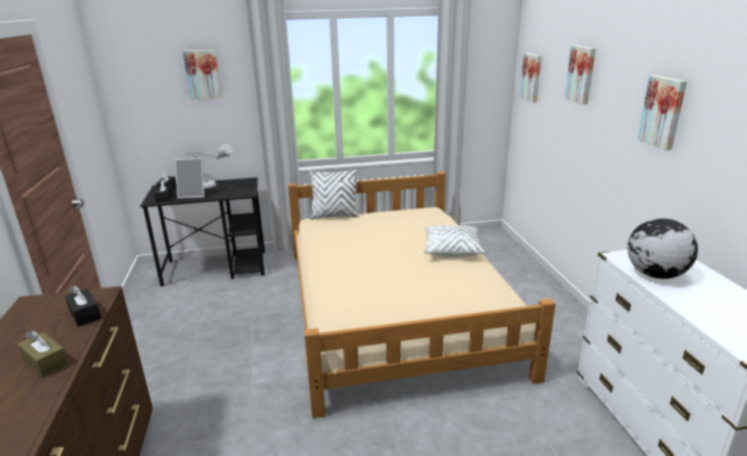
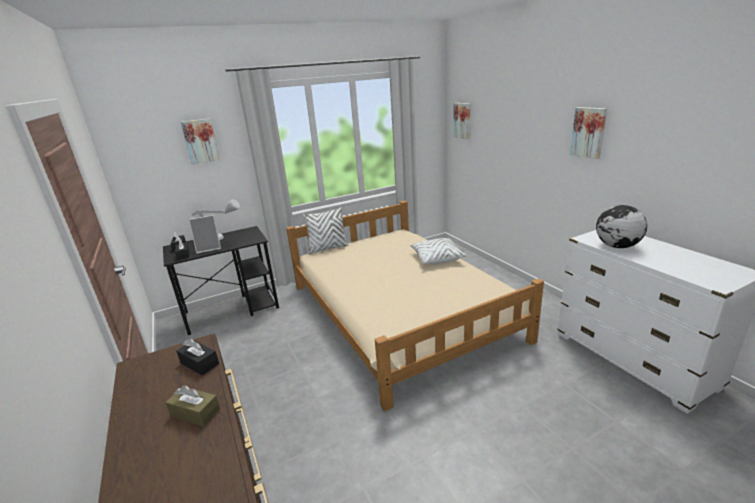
camera: 15 degrees left, 0 degrees up
picture [564,45,596,105] -> none

